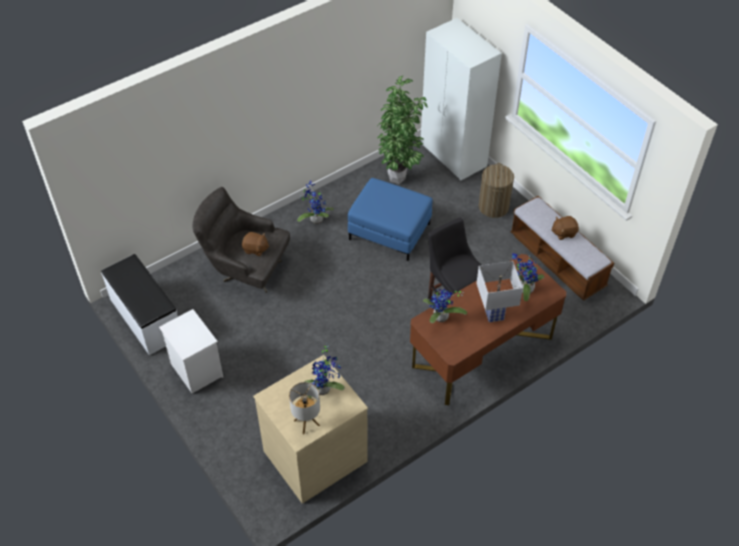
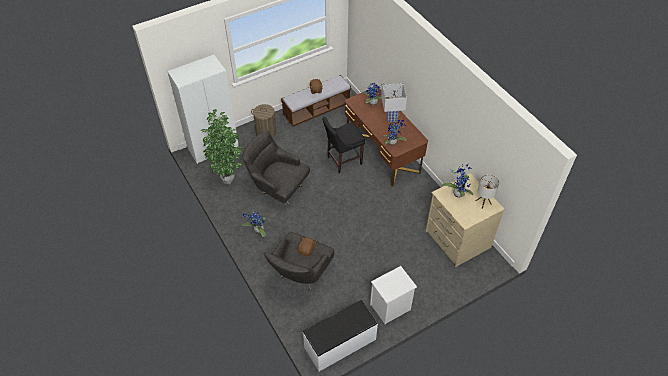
camera: 85 degrees left, 0 degrees up
blue ottoman [348,178,433,261] -> grey armchair [243,130,310,206]

